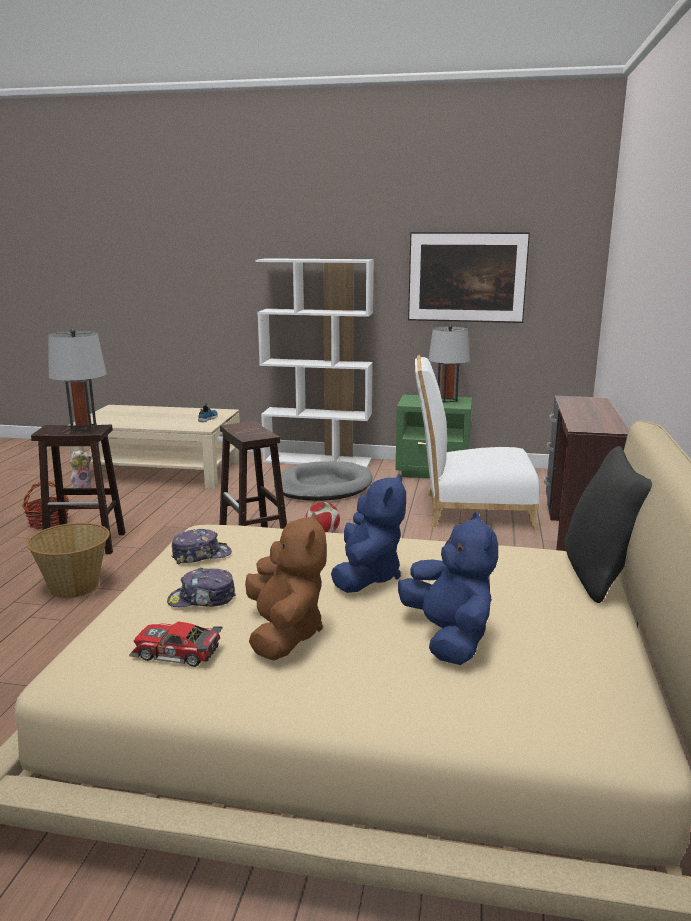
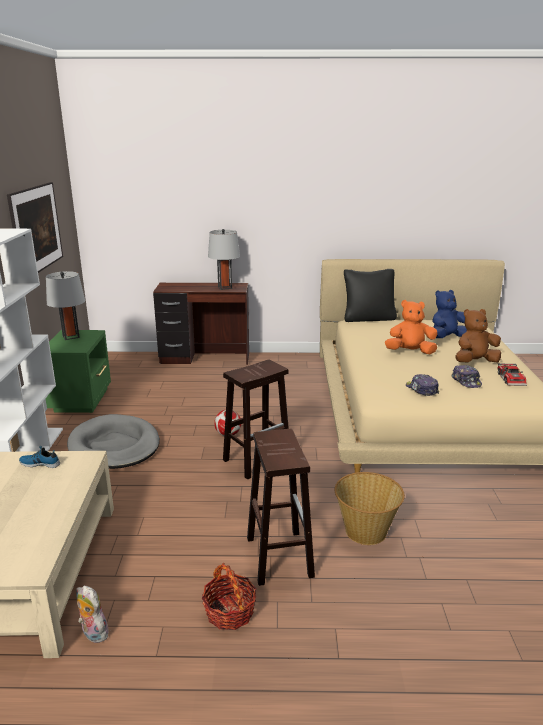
camera: 100 degrees left, 5 degrees up
grey table lamp [48,329,106,431] -> grey table lamp moved to [208,229,240,290]
blue plush toy [331,474,406,593] -> orange plush toy [385,300,438,354]
white chair [415,355,540,530] -> none

